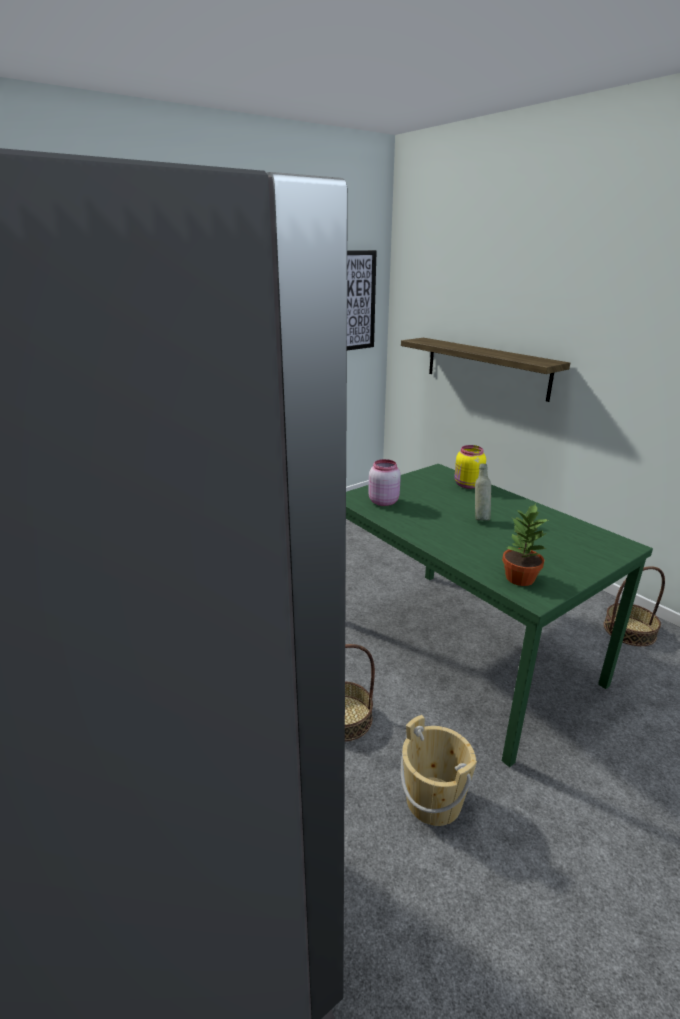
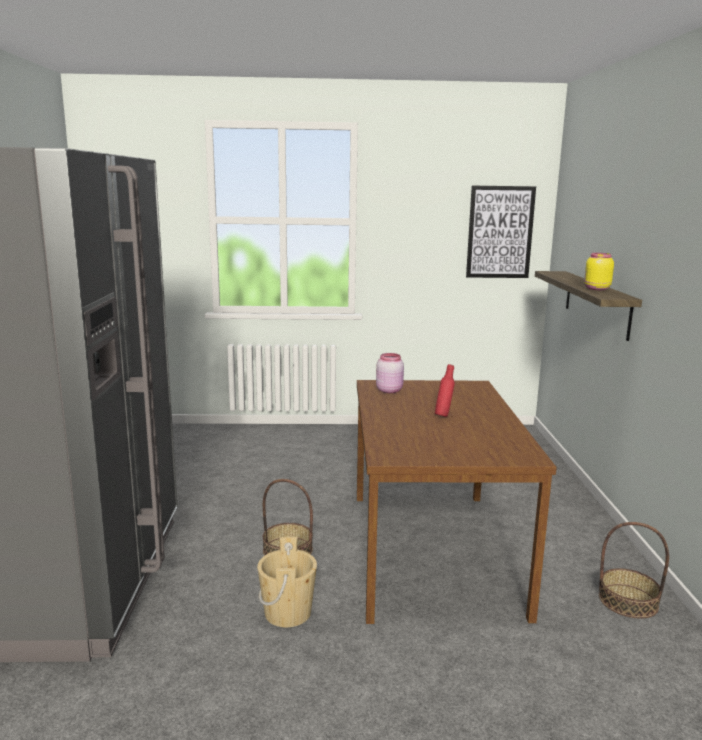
camera: 35 degrees right, 10 degrees down
green dining table [346,464,653,768] -> brown dining table [357,380,557,624]
yellow jar [454,445,486,489] -> yellow jar moved to [584,253,614,290]
grey bottle [475,463,491,521] -> red bottle [435,364,455,417]
potted plant [502,504,549,586] -> none

